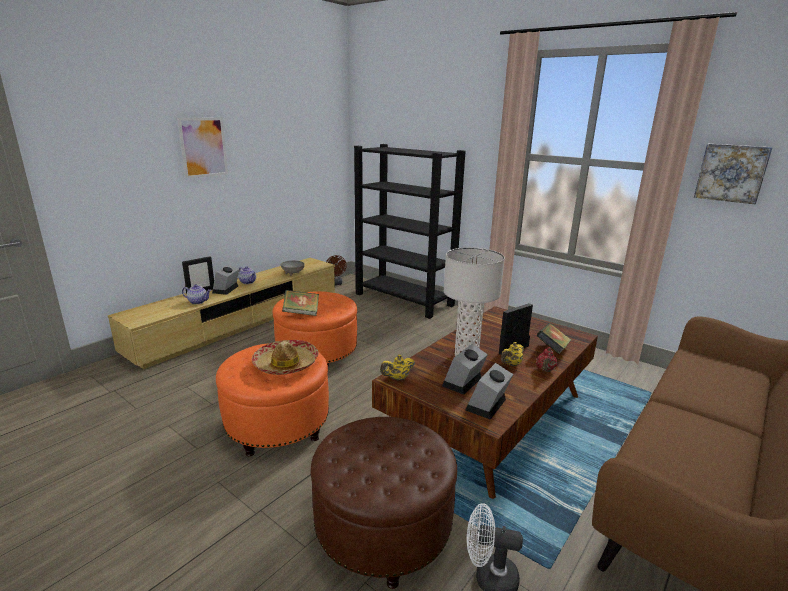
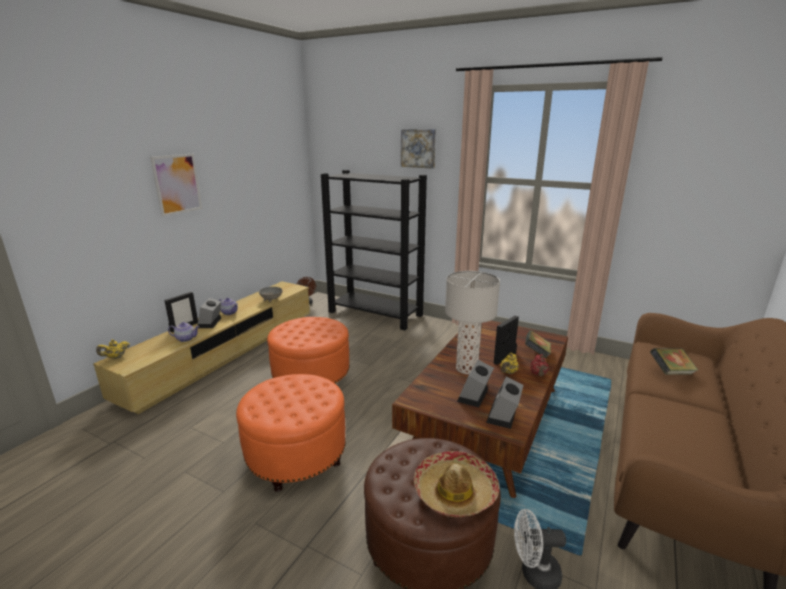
camera: 10 degrees left, 0 degrees up
hat [252,340,319,375] -> hat moved to [414,451,499,517]
book [282,290,319,316] -> book moved to [650,348,698,375]
yellow teapot [380,355,415,380] -> yellow teapot moved to [96,339,130,359]
picture [694,144,773,204] -> picture moved to [401,129,436,169]

